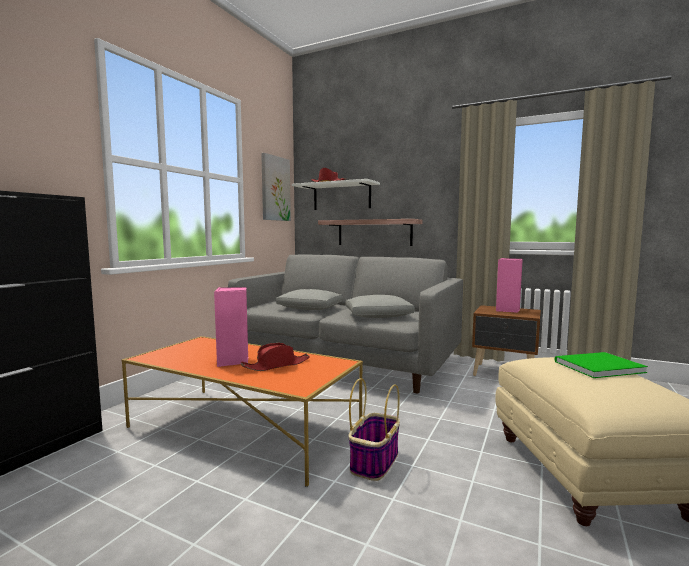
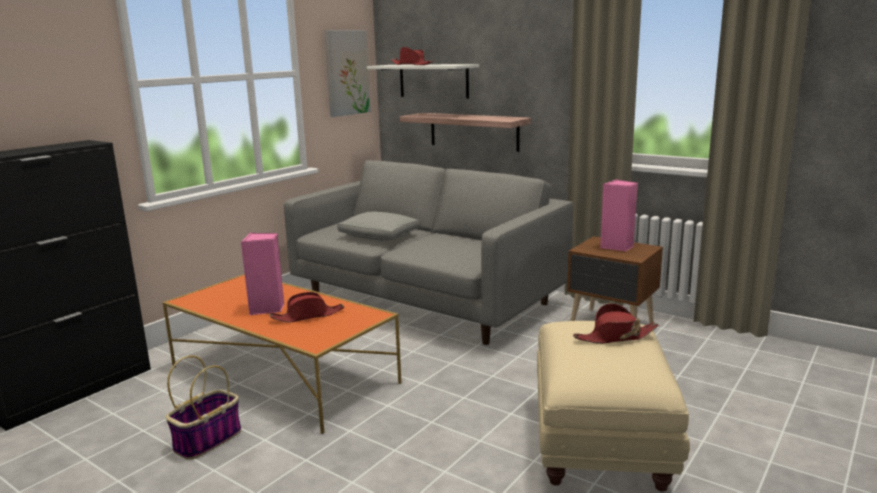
camera: 10 degrees right, 10 degrees up
grey pillow [345,295,415,318] -> none
basket [348,378,400,481] -> basket moved to [166,356,241,460]
green book [555,352,648,378] -> red hat [573,303,659,344]

